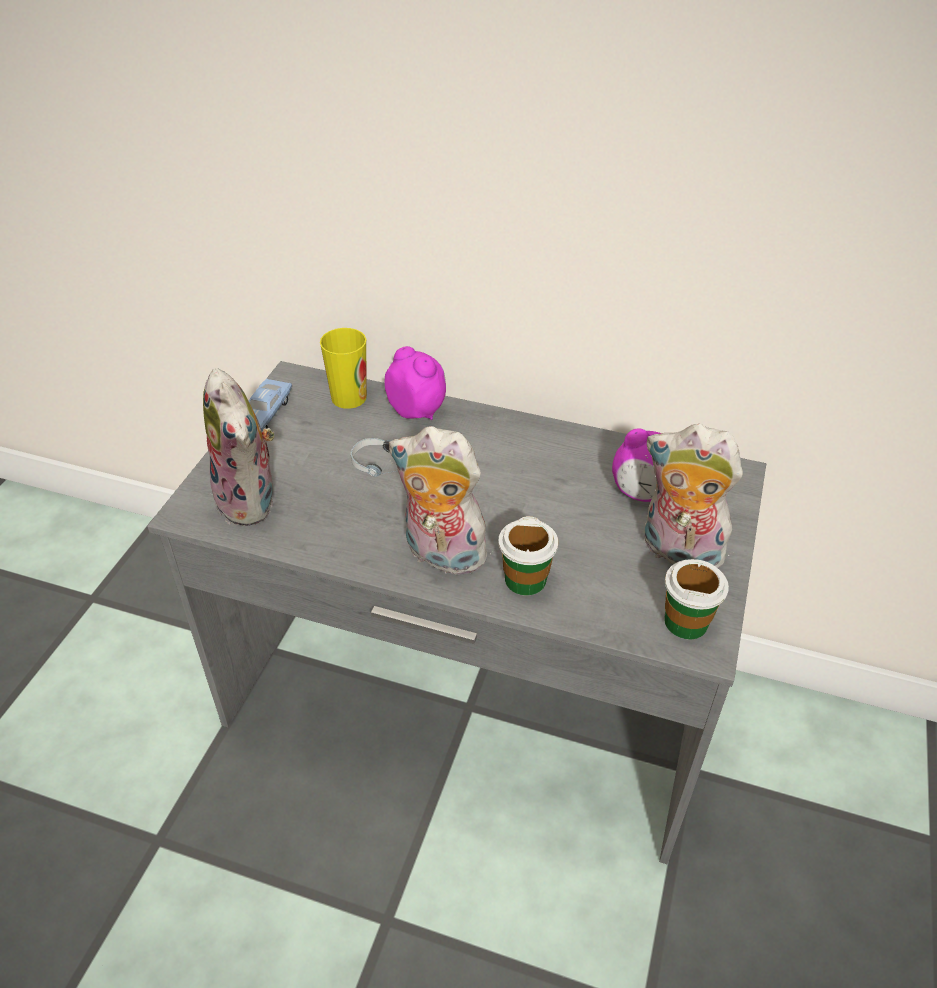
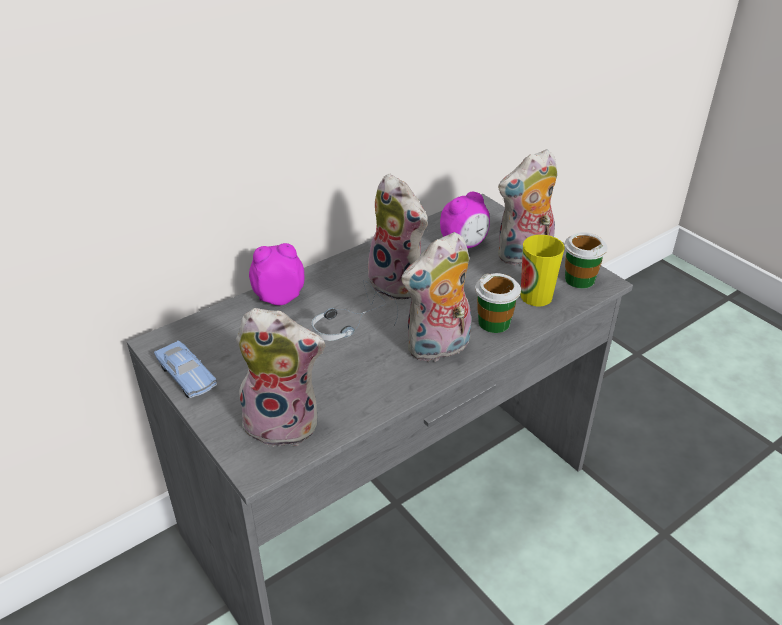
camera: 55 degrees left, 5 degrees down
cup [320,328,367,409] -> cup moved to [521,235,565,306]
none -> plush toy [367,174,428,300]

